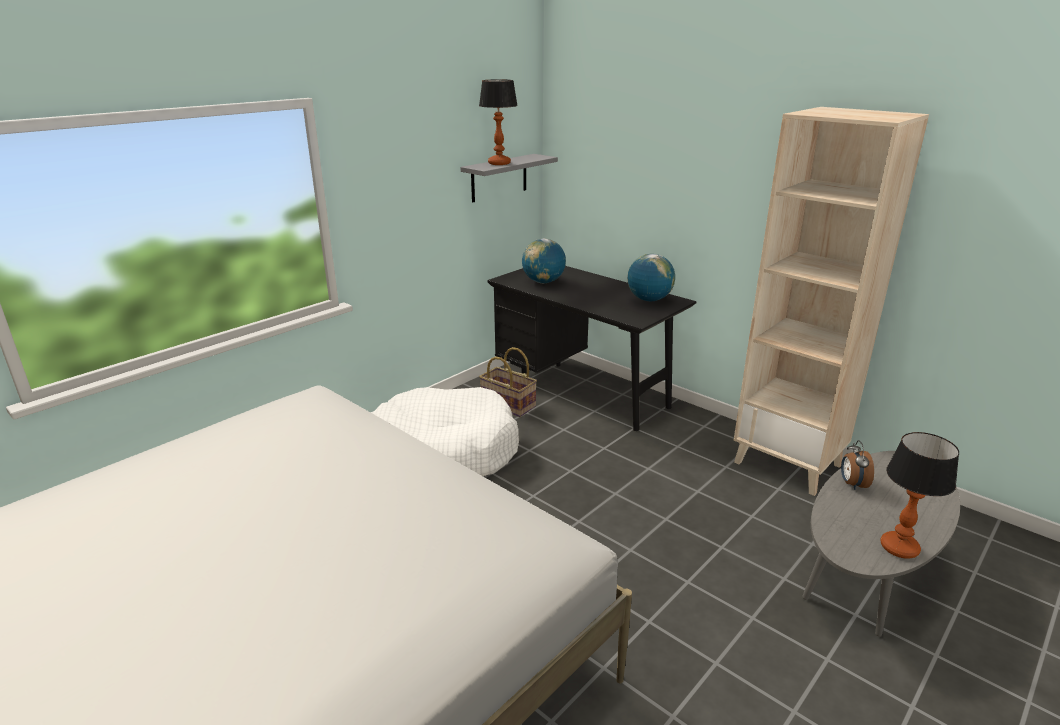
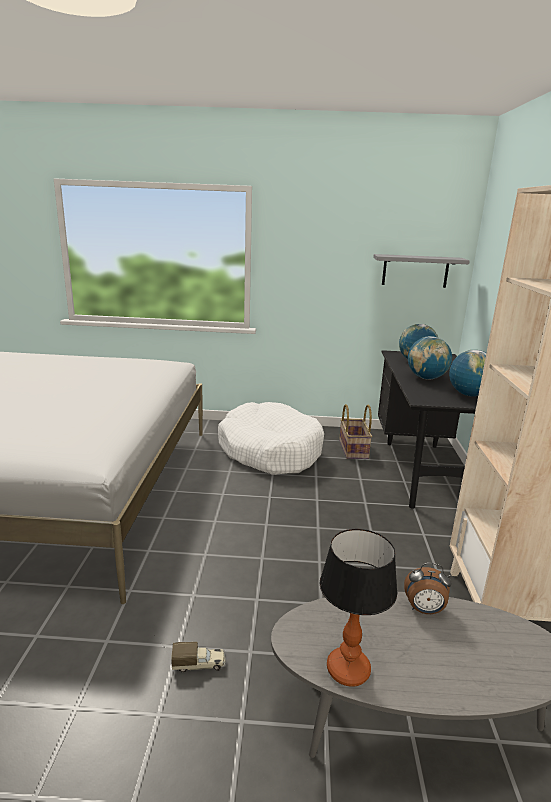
camera: 50 degrees right, 5 degrees down
table lamp [479,79,518,165] -> none
alarm clock [841,440,874,490] -> alarm clock turned 135 degrees counterclockwise [404,563,452,614]
none -> toy truck [171,642,226,672]
none -> globe [408,336,452,380]

